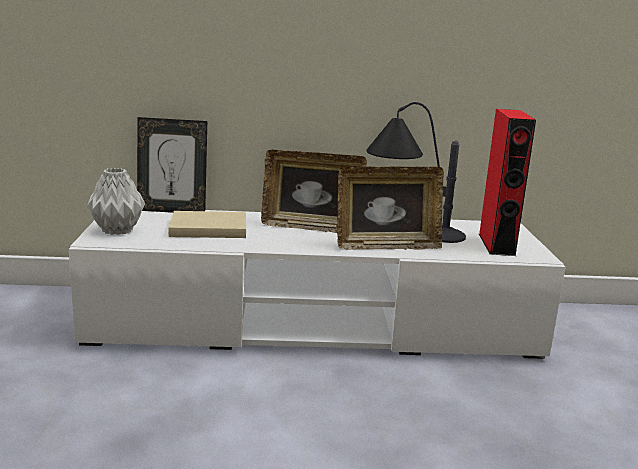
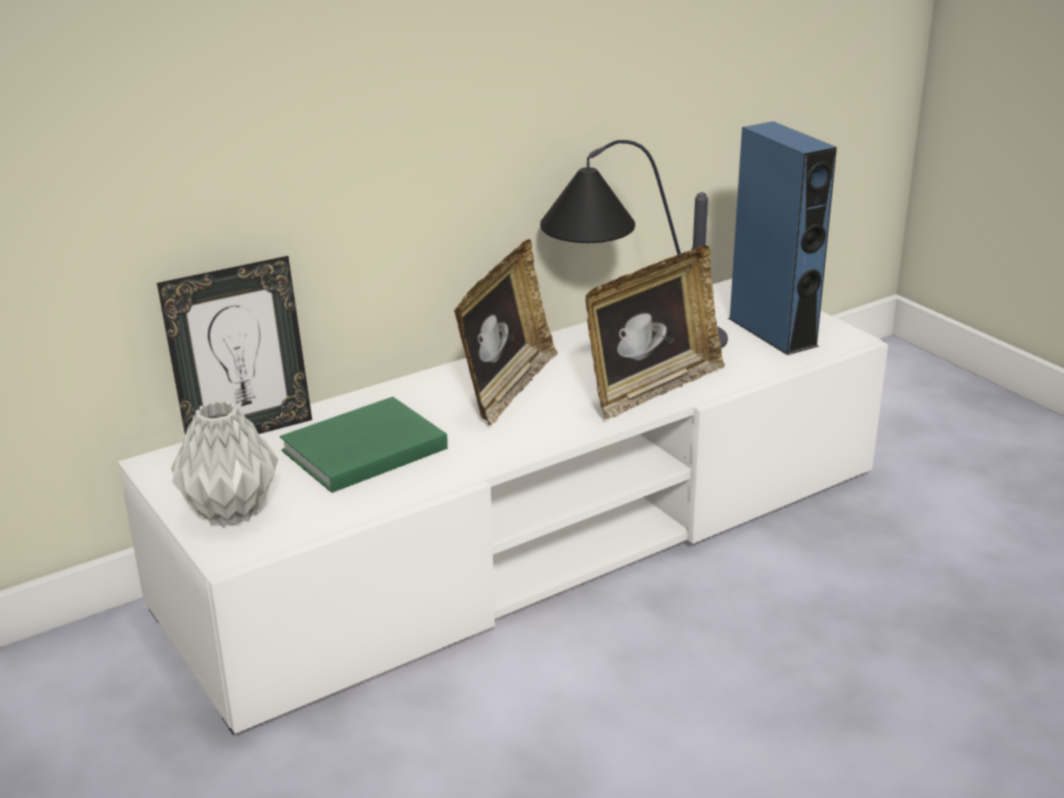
camera: 30 degrees left, 10 degrees up
beige book [168,211,246,238] -> green book [280,397,448,493]
picture frame [261,150,367,233] -> picture frame turned 45 degrees counterclockwise [454,239,558,426]
red speaker [479,109,536,256] -> blue speaker [728,121,837,355]

